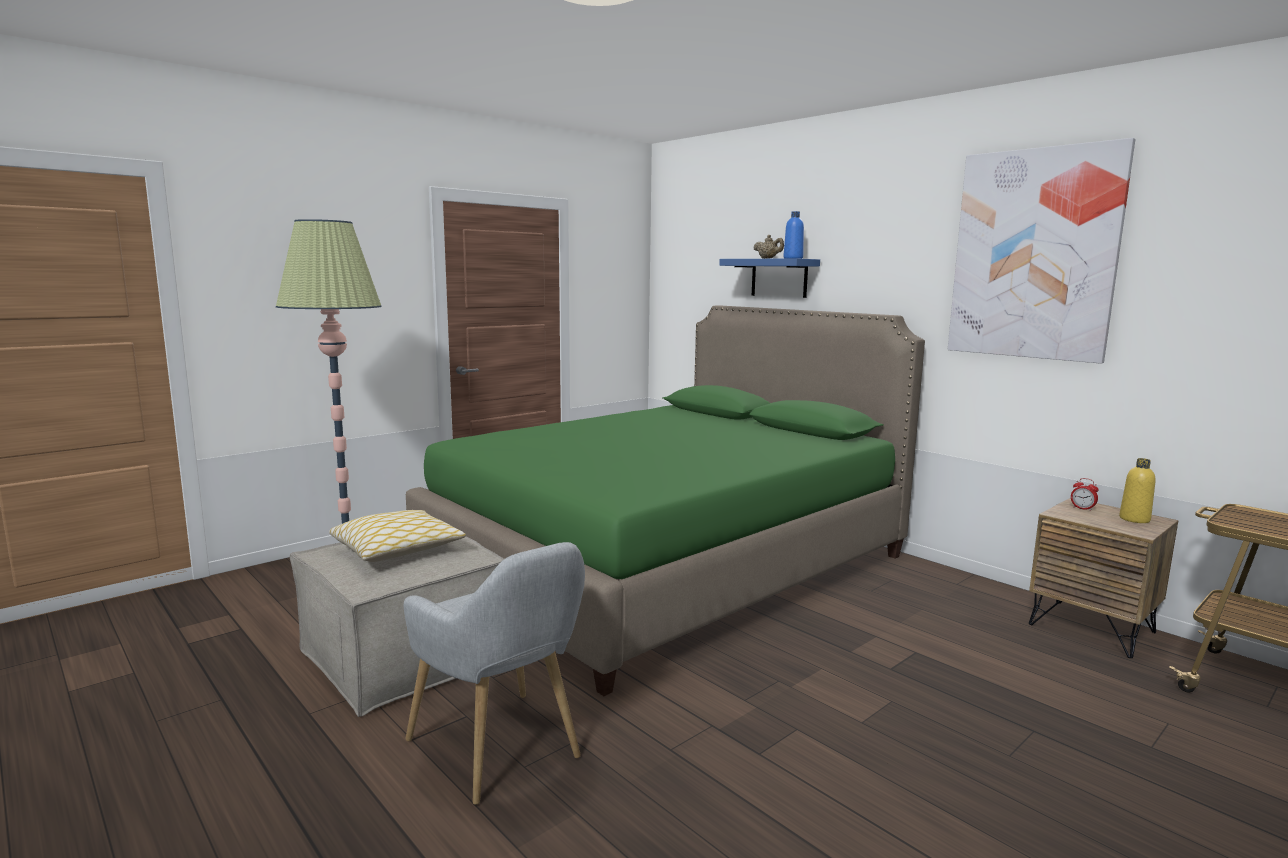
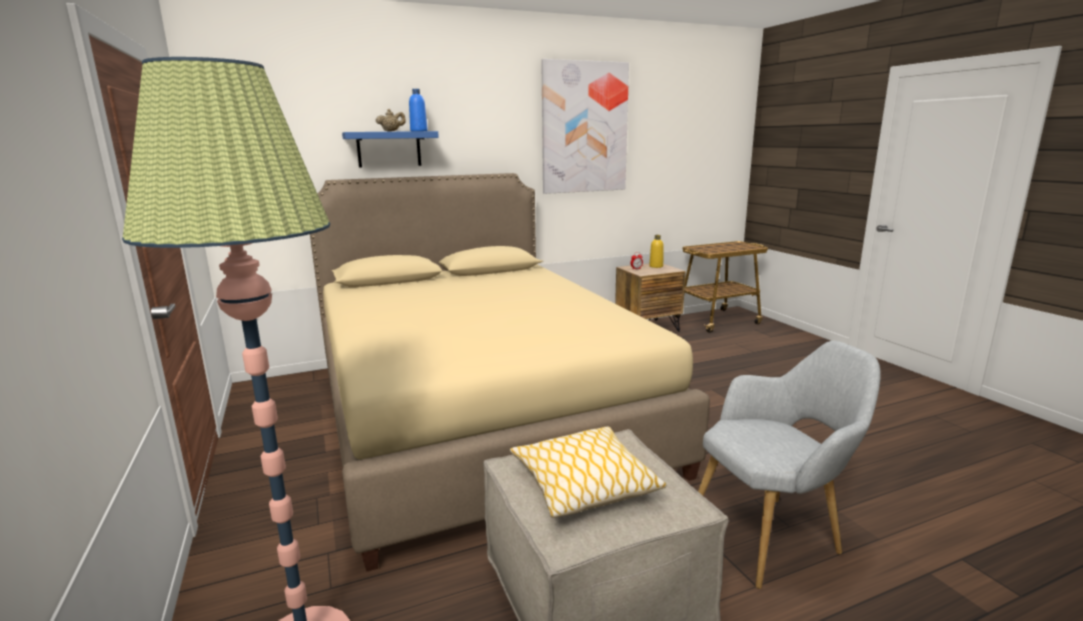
camera: 70 degrees left, 5 degrees up
green bed [406,305,925,696] -> beige bed [310,173,710,572]

